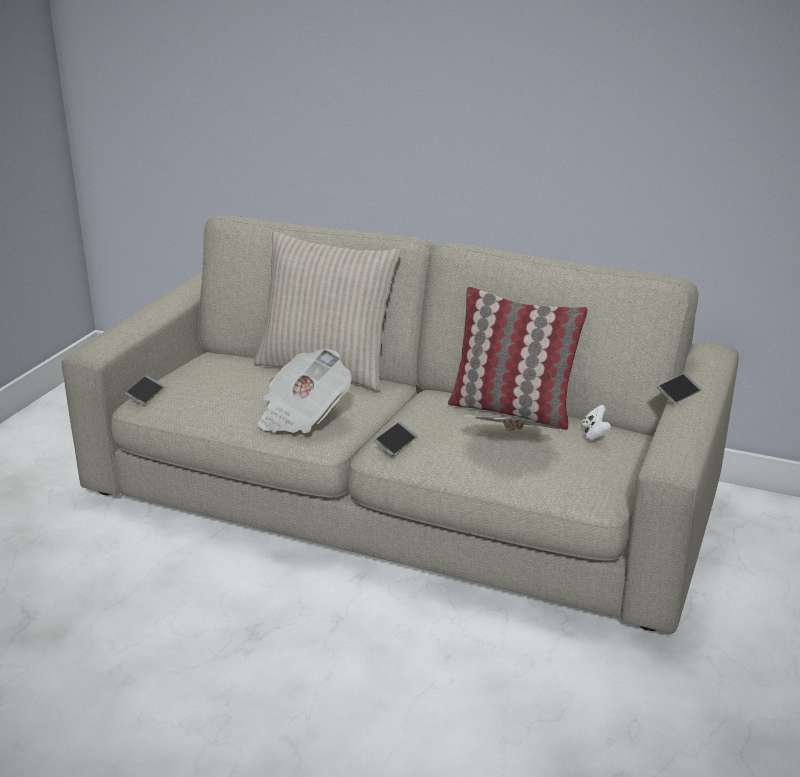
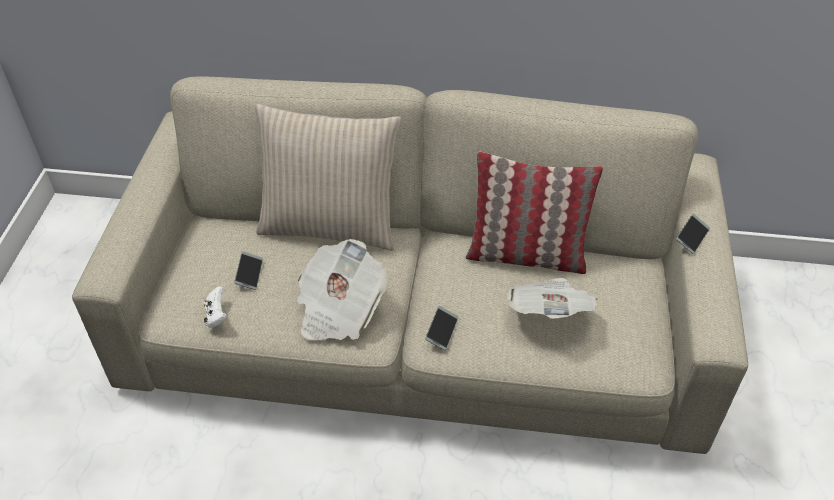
camera: 15 degrees left, 20 degrees up
phone [125,375,164,405] -> phone moved to [234,251,263,290]
white game controller [582,405,611,440] -> white game controller moved to [203,286,227,328]

